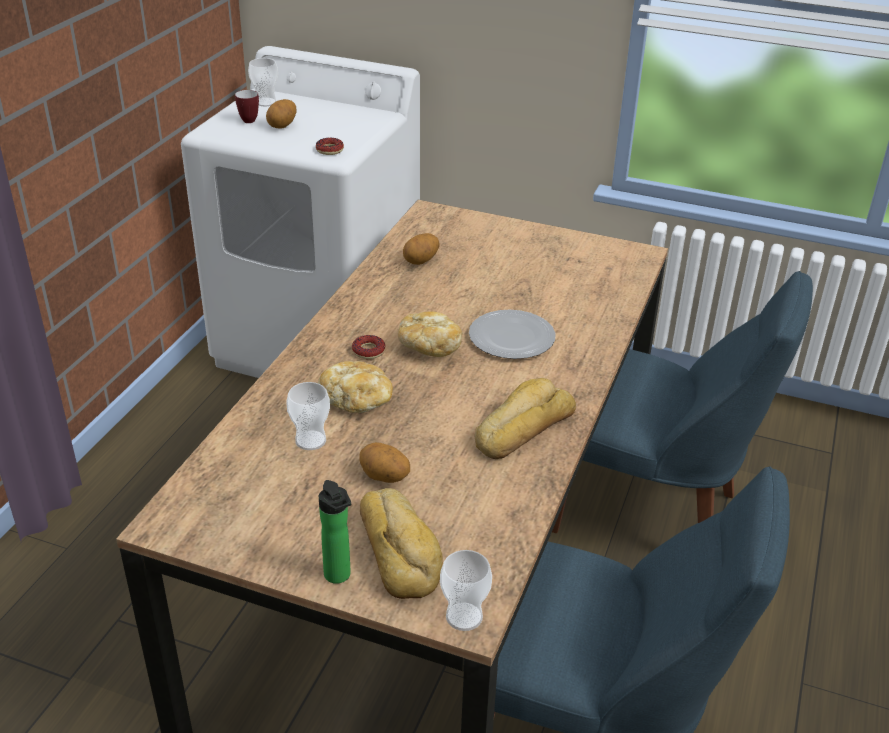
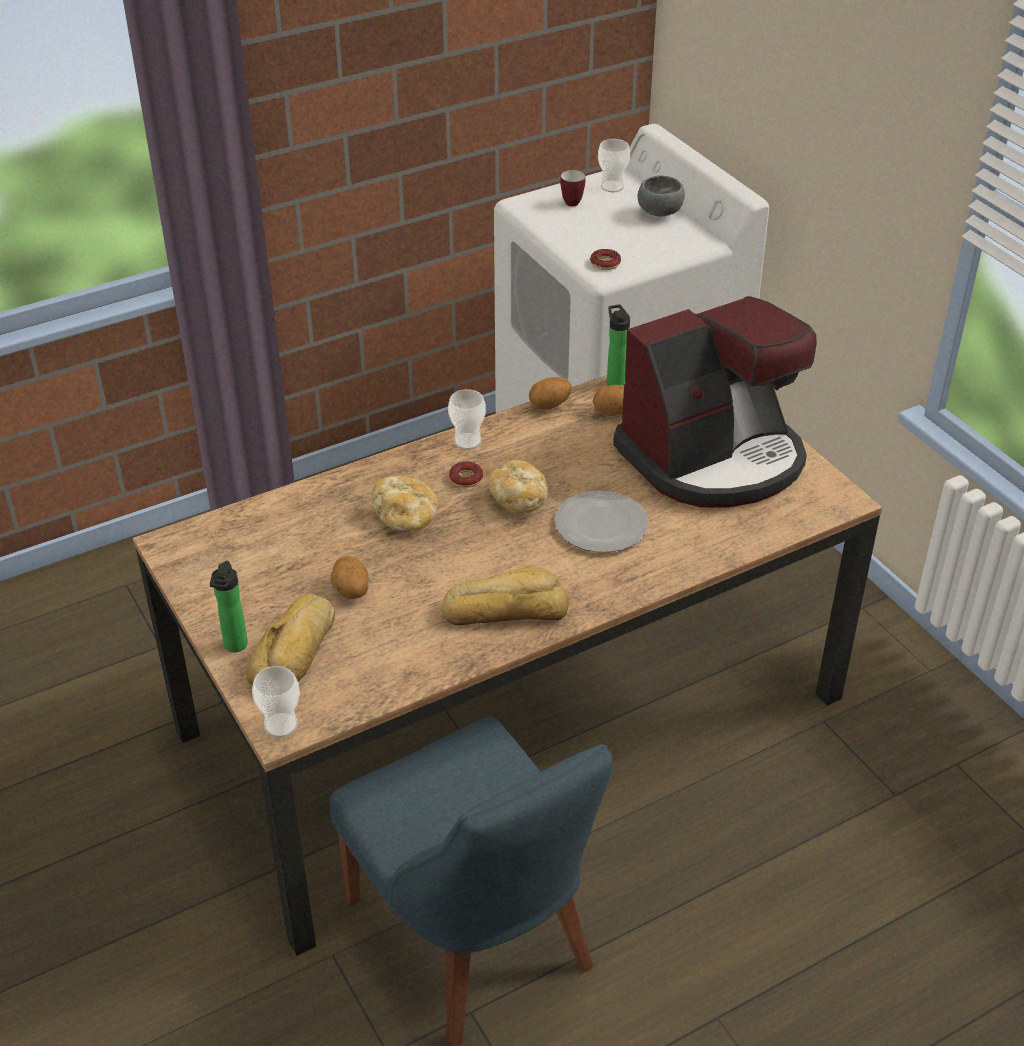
camera: 40 degrees right, 5 degrees up
potato [266,99,297,129] -> potato moved to [529,377,572,410]
cup [286,382,330,450] -> cup moved to [448,389,486,450]
blue chair [552,271,813,533] -> none
none -> bottle [607,304,630,386]
none -> coffee machine [613,296,817,508]
none -> grey bowl [638,176,684,216]

